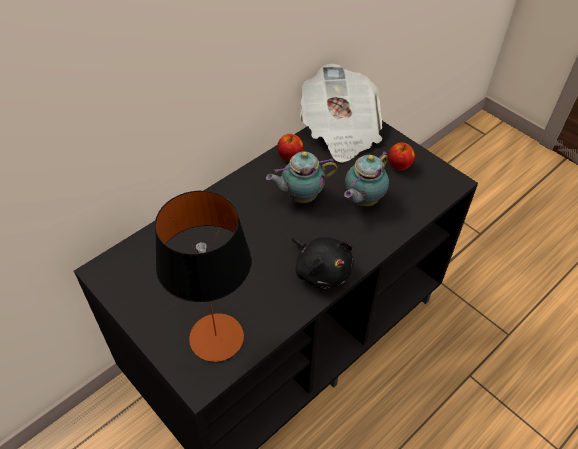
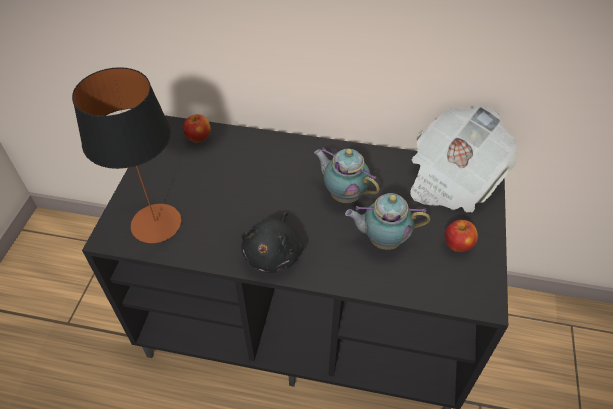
camera: 55 degrees right, 0 degrees up
apple [277,134,304,161] -> apple moved to [183,114,211,142]

